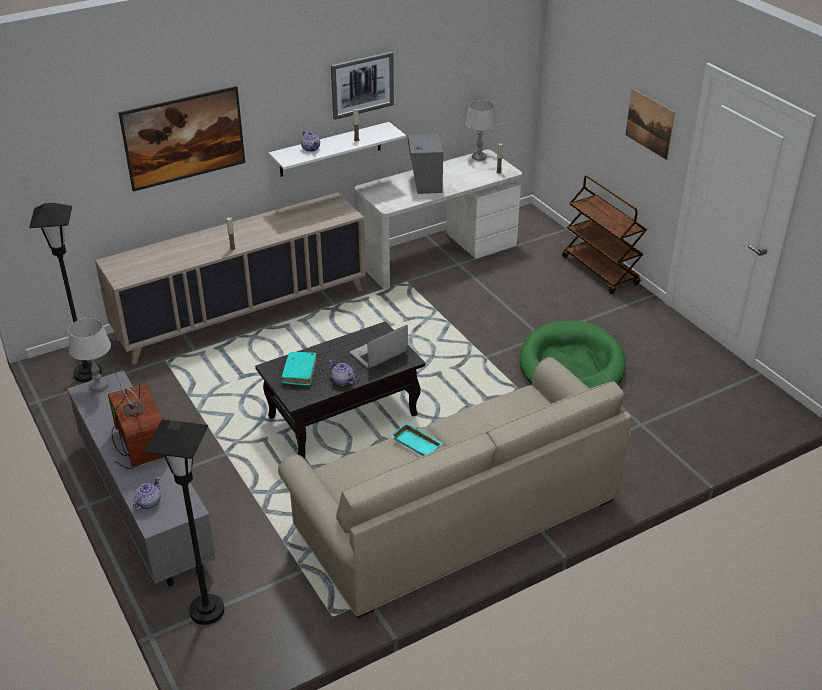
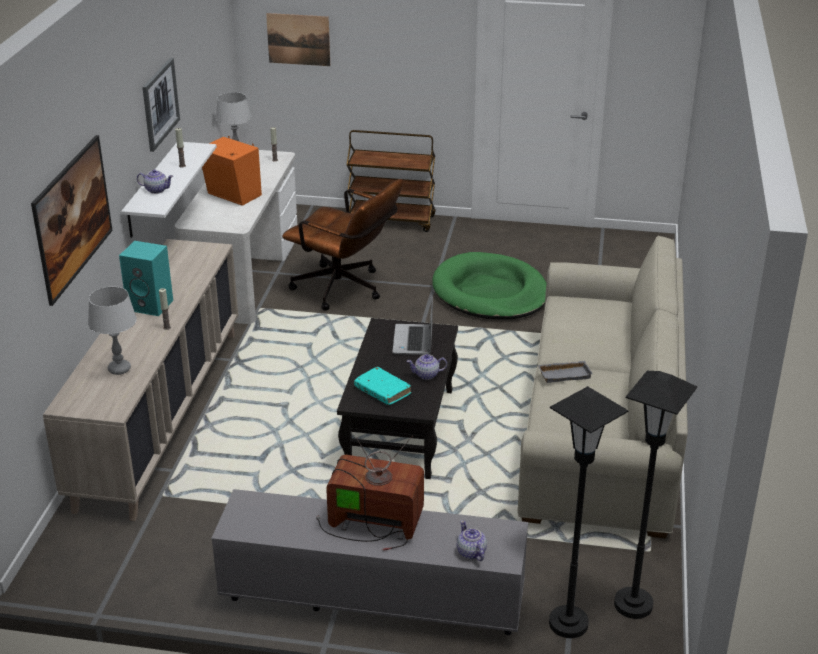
camera: 50 degrees left, 5 degrees down
black floor lamp [29,203,101,383] -> black floor lamp moved to [614,371,697,619]
grey table lamp [68,318,111,391] -> grey table lamp moved to [88,287,137,375]
turquoise tray [391,423,443,456] -> grey tray [538,361,593,383]
grey speaker [408,133,443,194] -> orange speaker [202,136,262,206]
picture [626,88,675,160] -> picture moved to [266,13,330,66]
none -> turquoise speaker [119,241,173,316]
none -> brown office chair [282,179,403,311]

